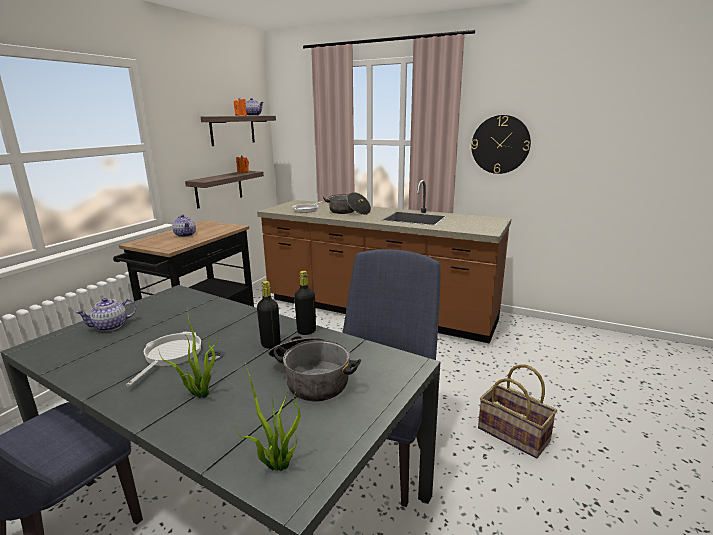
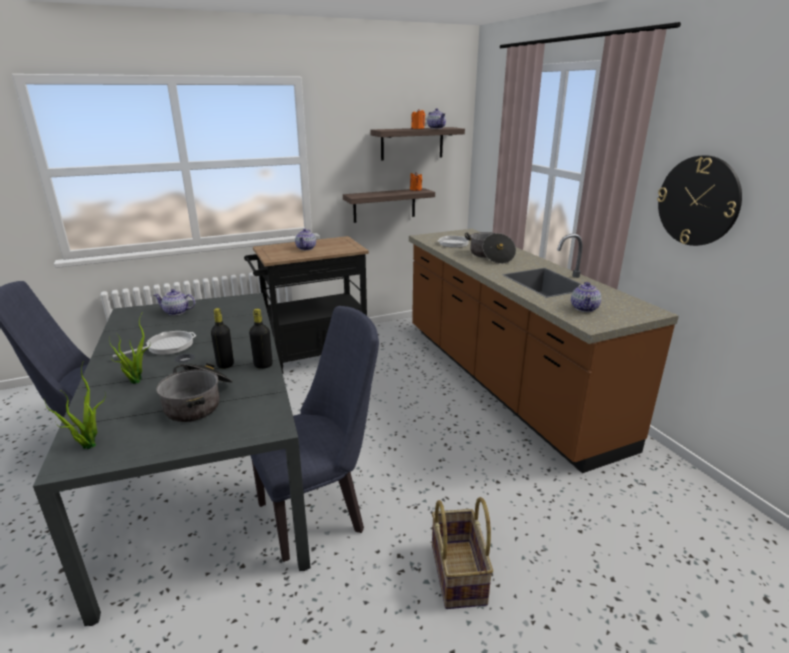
camera: 40 degrees right, 5 degrees up
none -> teapot [571,282,601,312]

